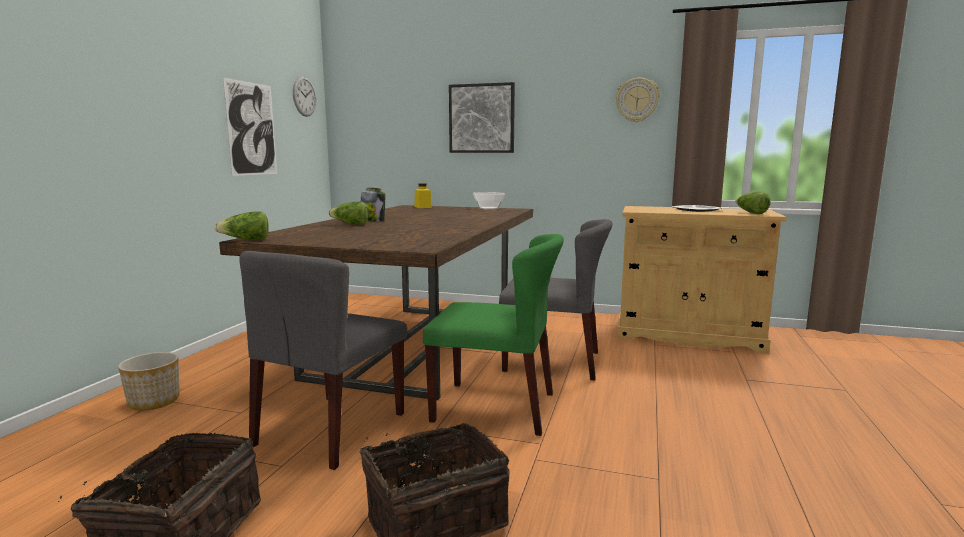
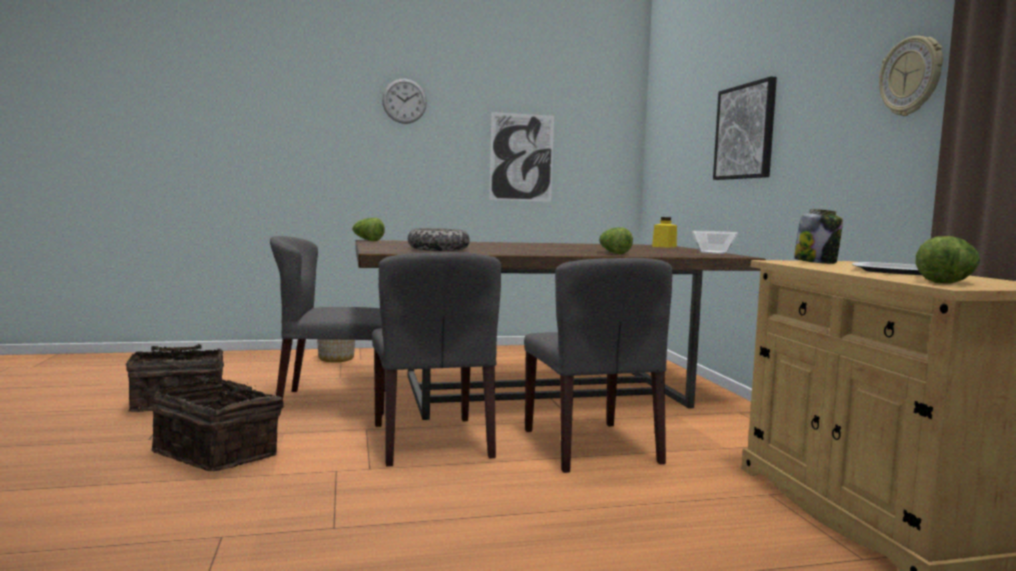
camera: 60 degrees right, 5 degrees down
wall clock [293,76,316,117] -> wall clock moved to [382,79,427,124]
lettuce [328,201,369,225] -> lettuce moved to [599,227,633,254]
jar [361,188,385,222] -> jar moved to [794,209,843,264]
green chair [423,234,564,436] -> grey chair [372,252,501,467]
none -> bowl [408,228,470,251]

